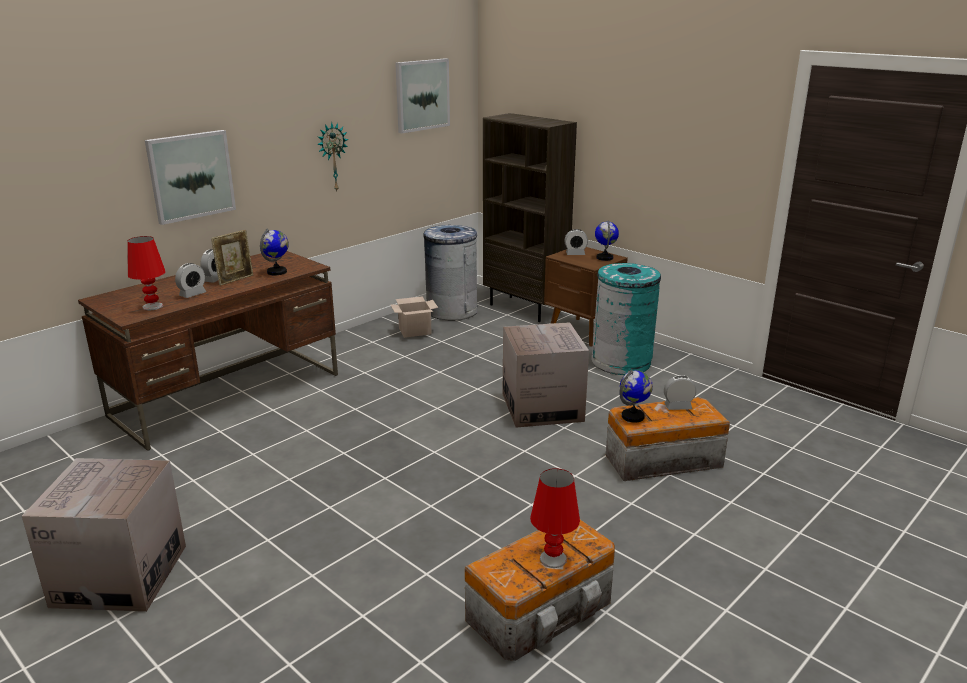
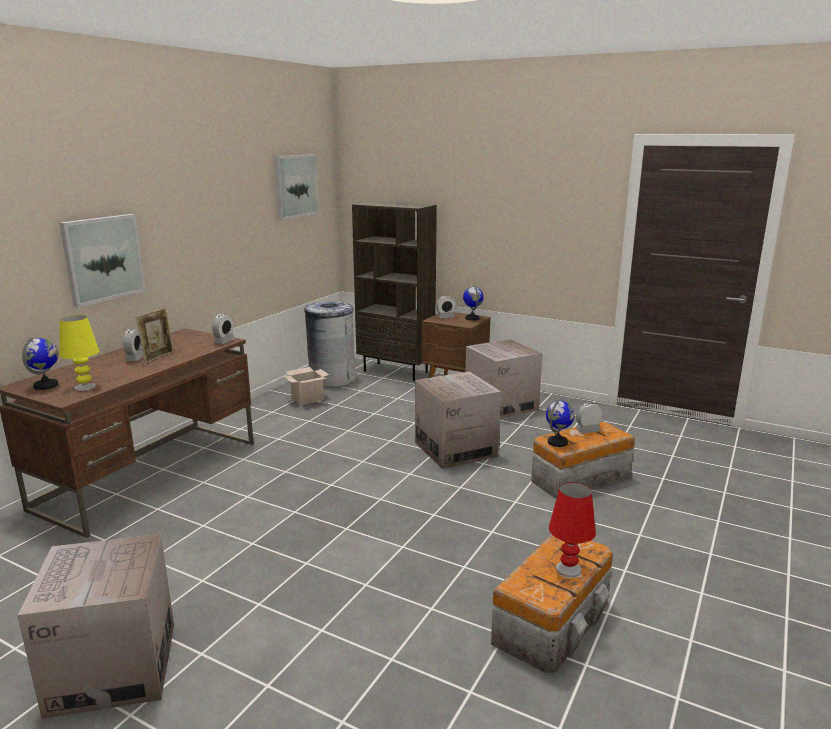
camera: 15 degrees left, 5 degrees down
red table lamp [128,236,166,310] -> yellow table lamp [59,315,99,391]
alarm clock [175,263,207,298] -> alarm clock moved to [212,314,236,344]
globe [260,229,289,275] -> globe moved to [22,337,58,390]
wall clock [317,122,349,191] -> none
turquoise trash can [591,263,661,375] -> cardboard box [465,339,543,419]

